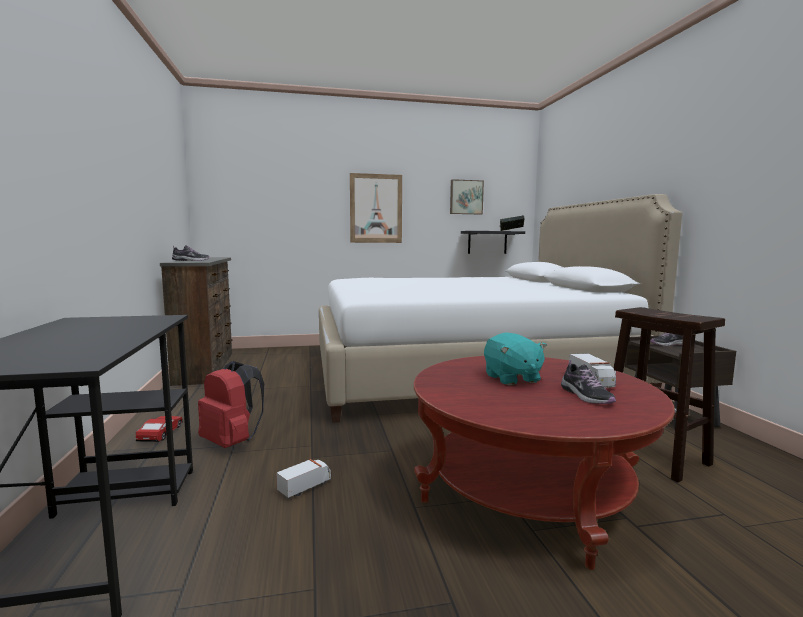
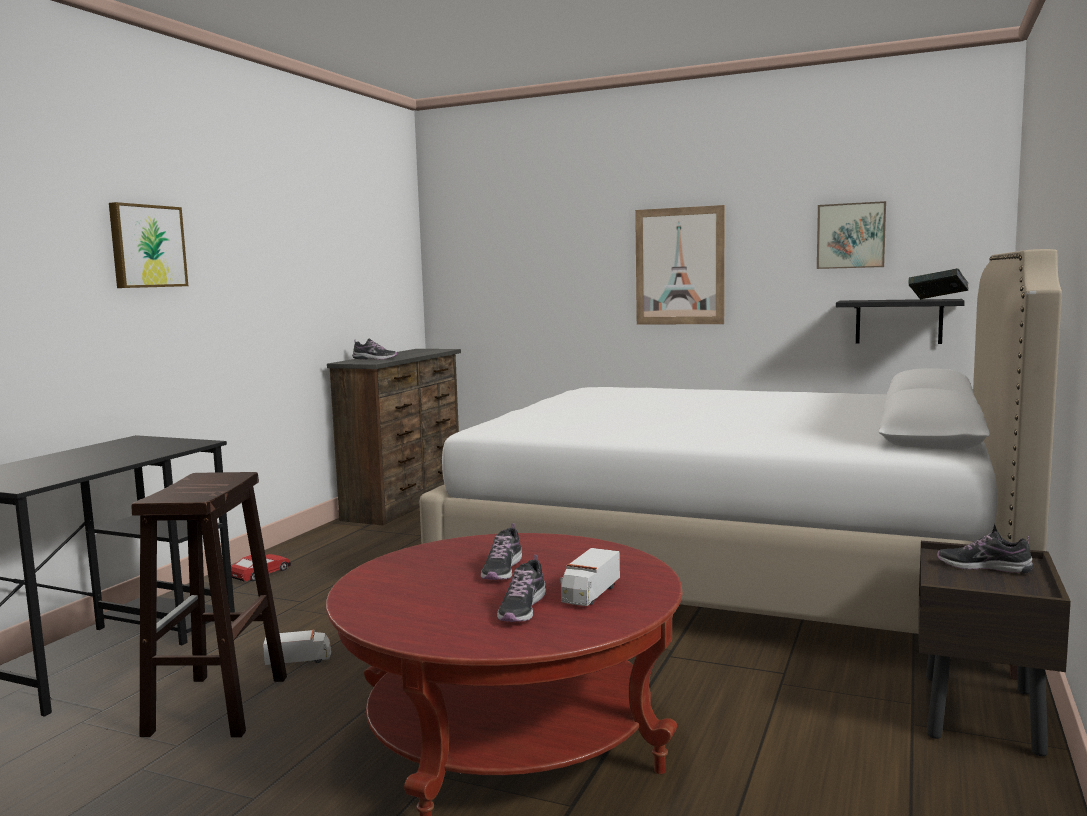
camera: 35 degrees right, 0 degrees up
red backpack [198,361,264,448] -> none
turquoise plush toy [484,332,547,386] -> shoe [481,523,522,580]
brown stool [613,307,725,482] -> brown stool moved to [131,472,287,737]
none -> picture [109,202,188,288]

